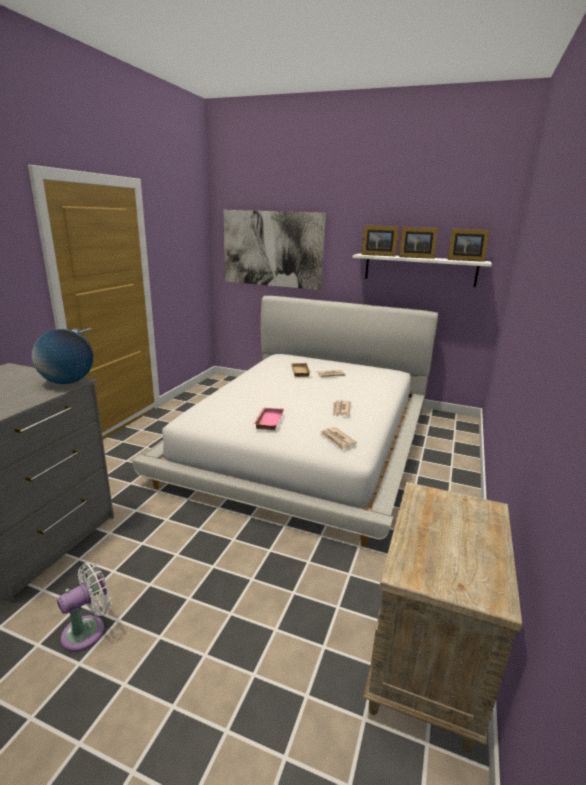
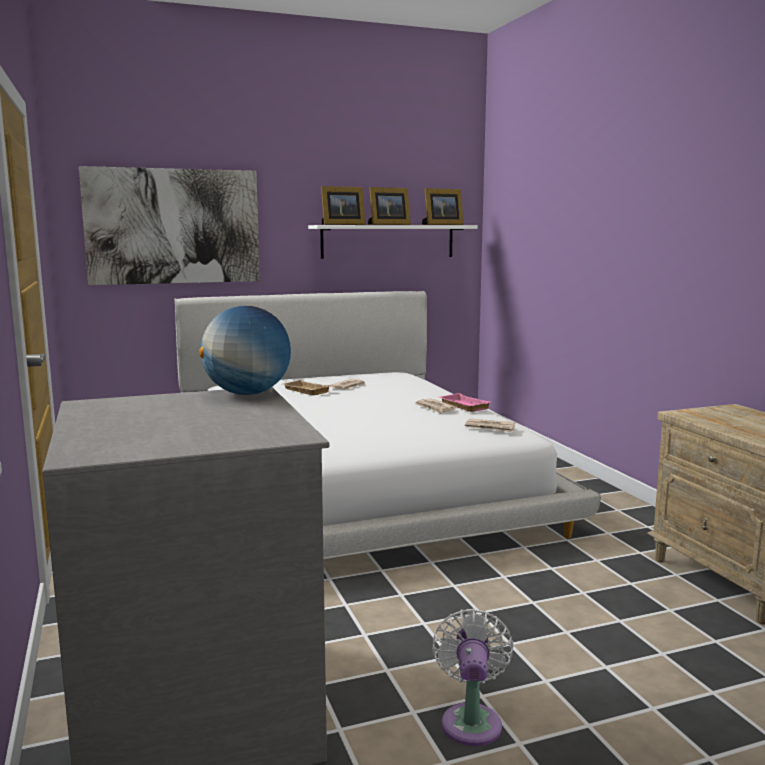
camera: 40 degrees left, 10 degrees down
pink tray [254,408,284,430] -> pink tray moved to [439,393,492,412]

